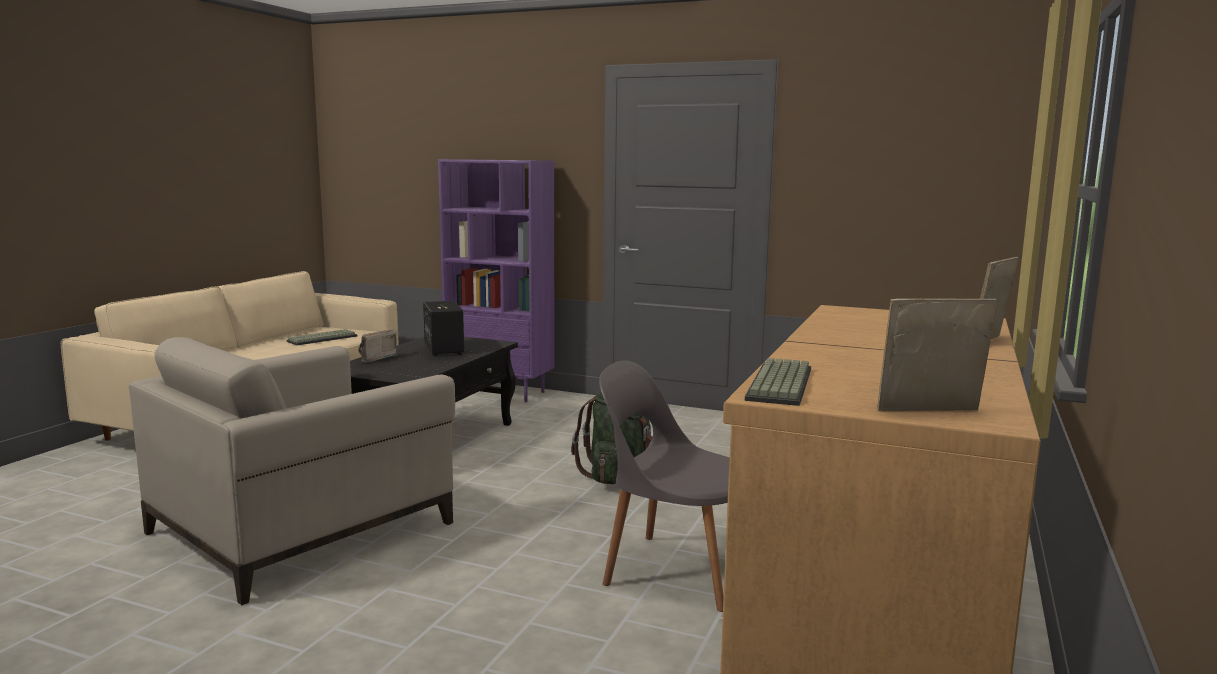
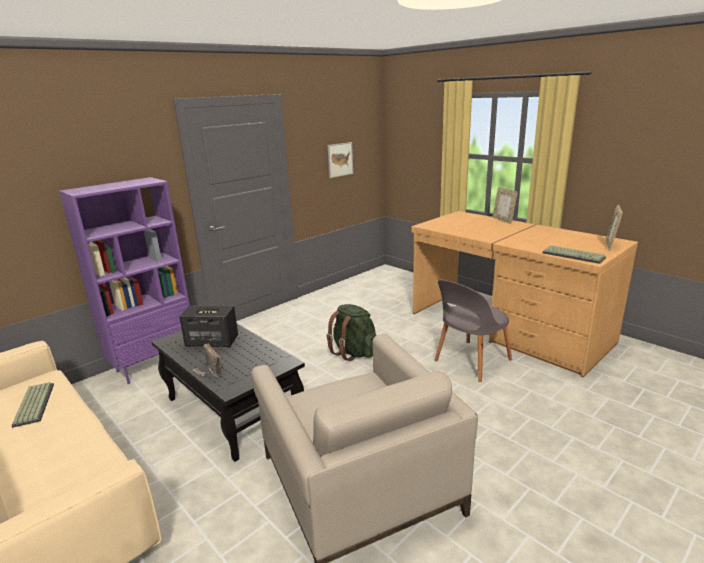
camera: 65 degrees left, 10 degrees up
none -> picture [328,142,353,178]

